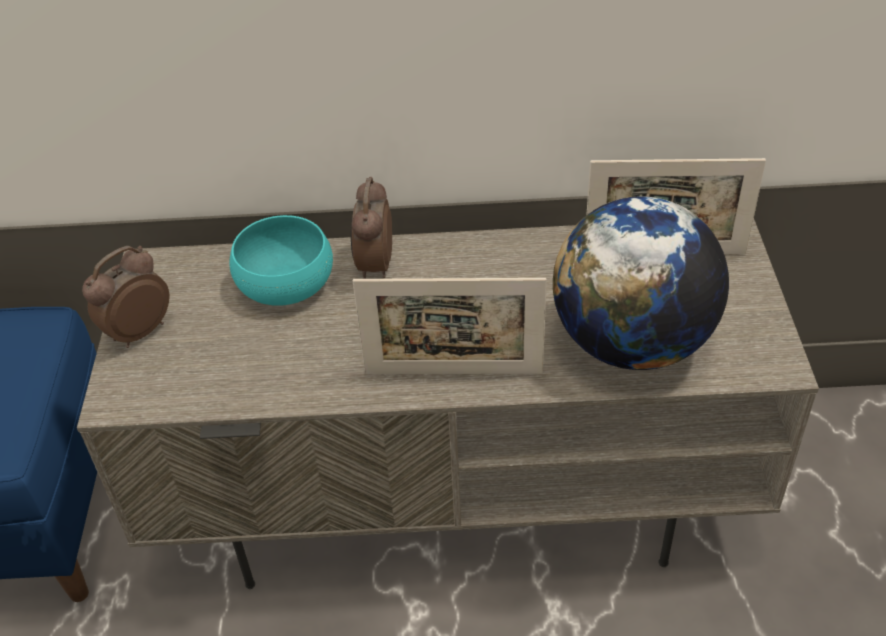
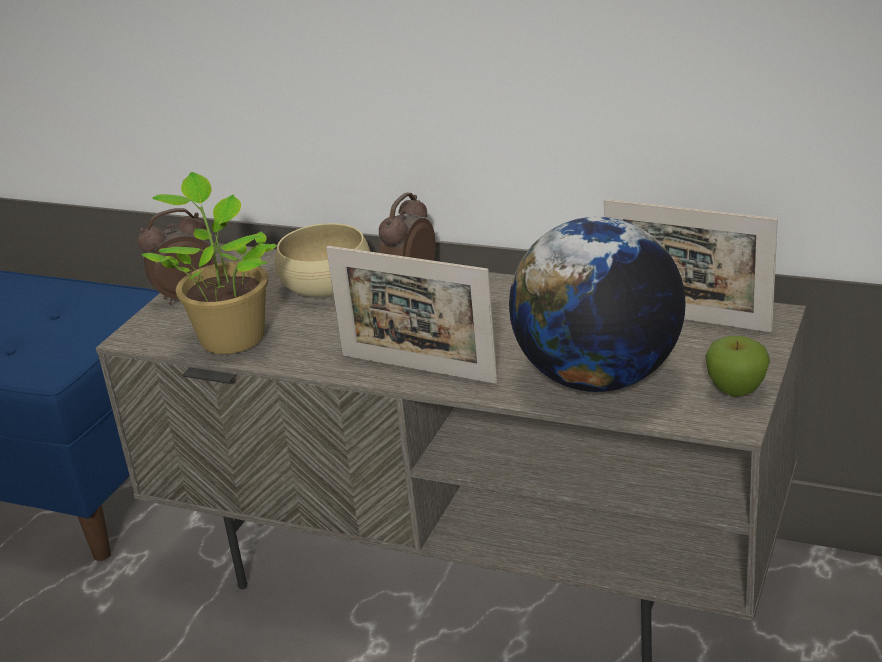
camera: 25 degrees right, 15 degrees down
turquoise bowl [230,215,333,306] -> beige bowl [275,223,370,297]
none -> potted plant [142,172,278,354]
none -> apple [705,335,770,397]

